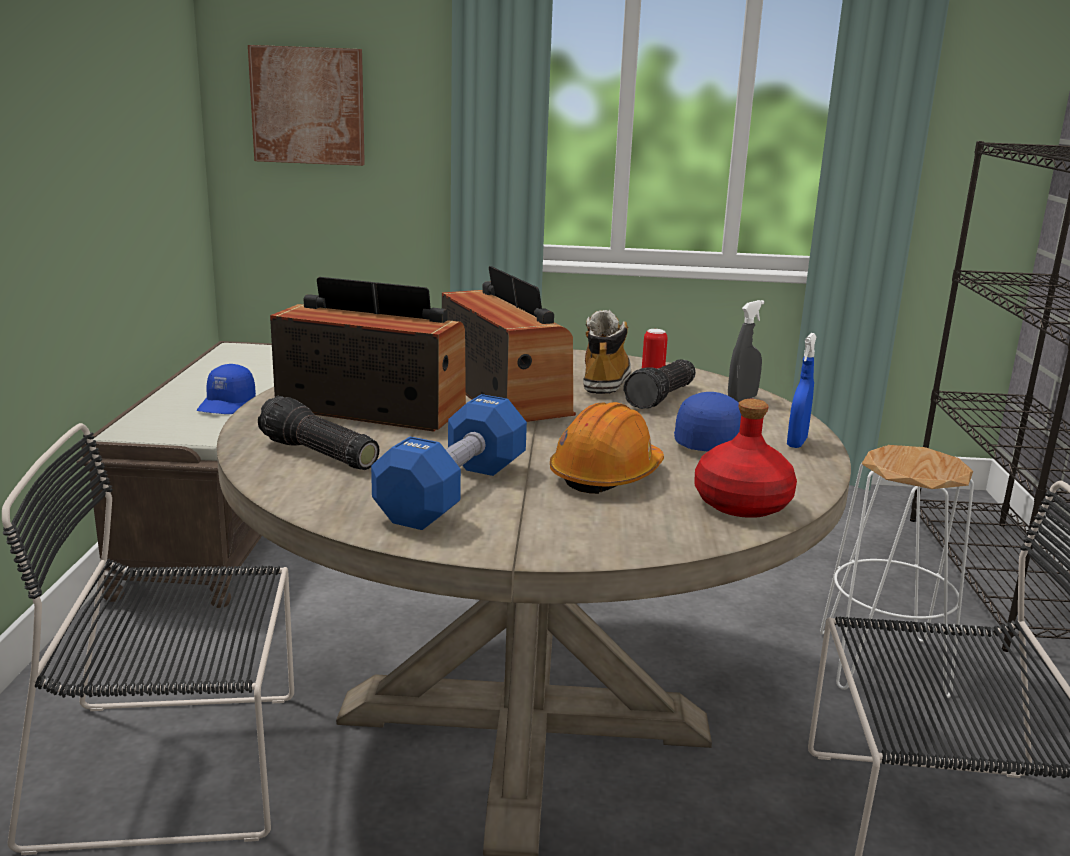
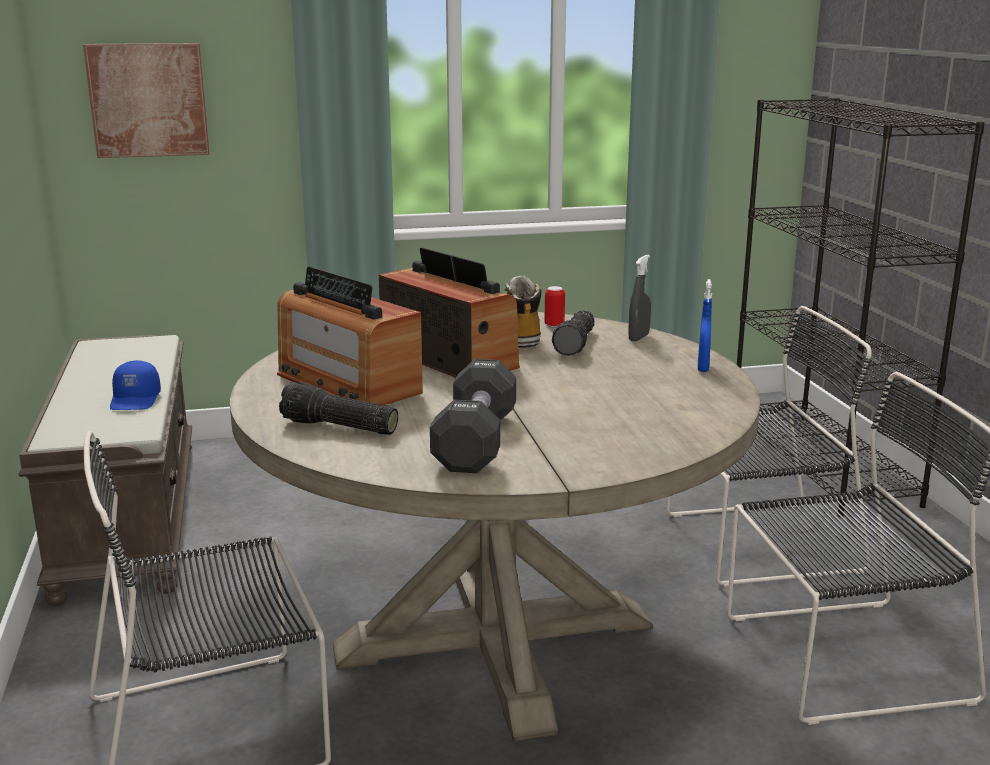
camera: 15 degrees left, 0 degrees up
radio [270,277,466,432] -> radio turned 135 degrees counterclockwise [277,267,423,405]
blue dumbbell [371,394,527,530] -> black dumbbell [430,359,516,473]
orange hard hat [550,402,664,494] -> none
blue cap [674,392,741,452] -> none
red bottle [694,399,797,518] -> none
white stool [820,445,974,698] -> black chair [666,306,872,587]

